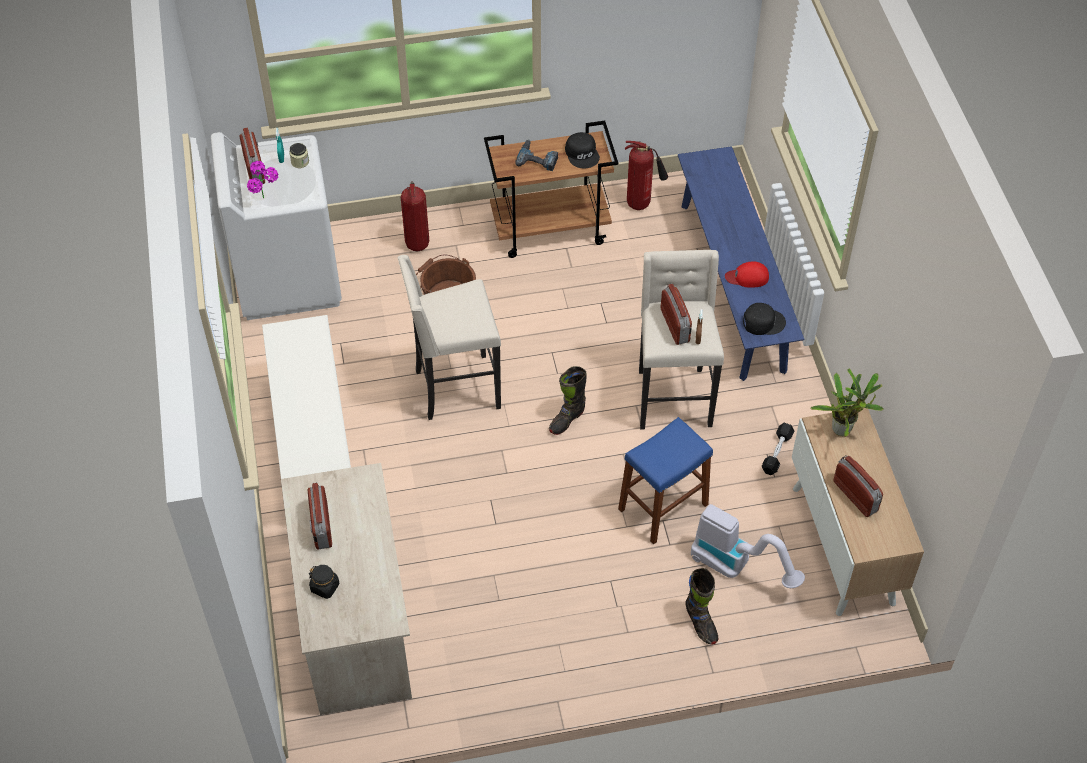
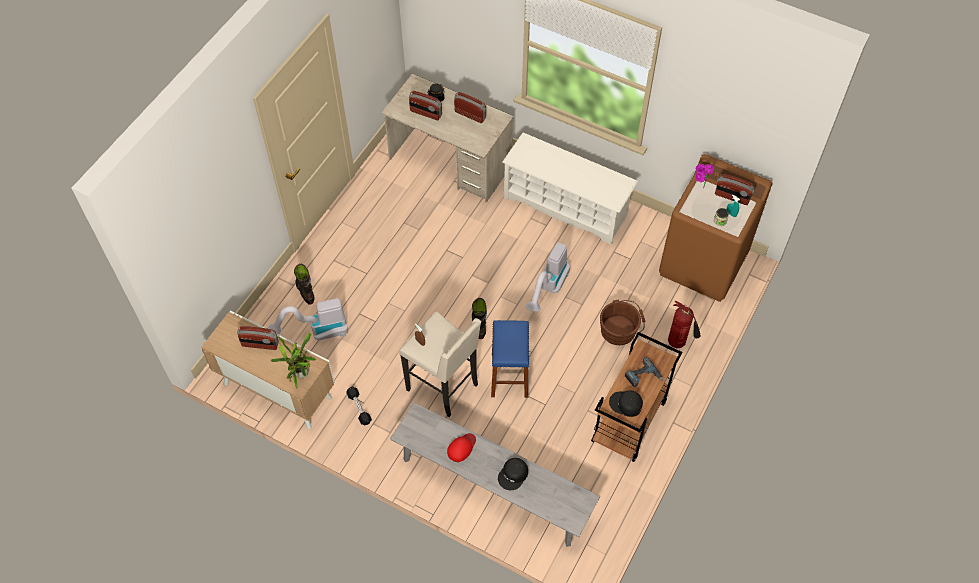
camera: 130 degrees right, 5 degrees up
white washing machine [211,132,342,320] -> brown washing machine [659,154,773,302]
beige stool [398,255,501,420] -> vacuum cleaner [526,242,570,312]
blue stool [618,417,713,544] -> blue stool moved to [491,320,529,398]
fire extinguisher [625,141,668,210] -> none
radio [661,283,692,345] -> radio moved to [409,91,442,120]
blue bench [678,146,804,381] -> grey bench [390,402,600,547]
black boot [685,568,718,645] -> black boot turned 45 degrees clockwise [294,264,315,305]
black cap [743,303,786,335] -> black cap moved to [498,458,528,490]

